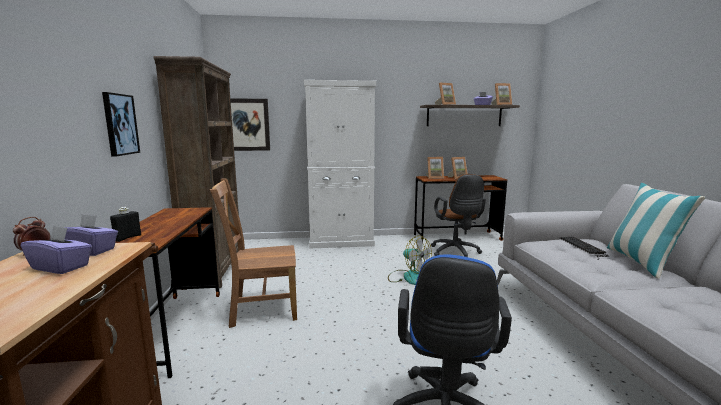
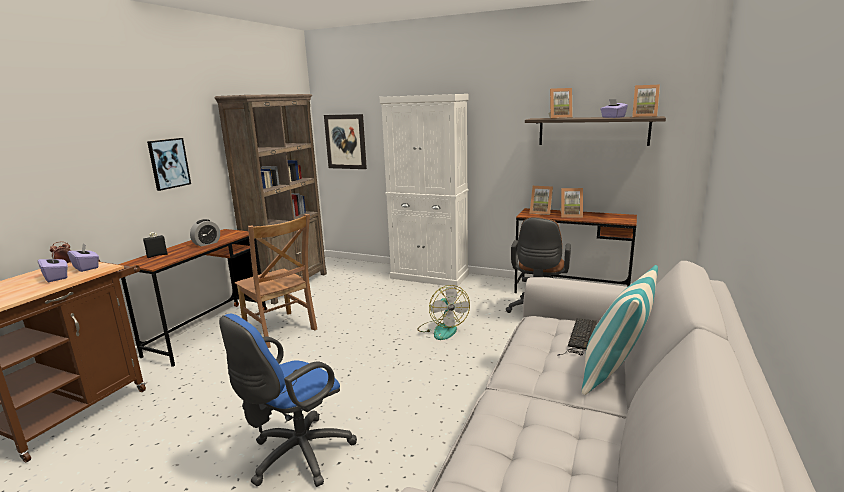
camera: 30 degrees right, 5 degrees up
brown chair [210,179,297,328] -> brown chair turned 150 degrees counterclockwise [235,214,317,348]
none -> alarm clock [190,219,220,247]

